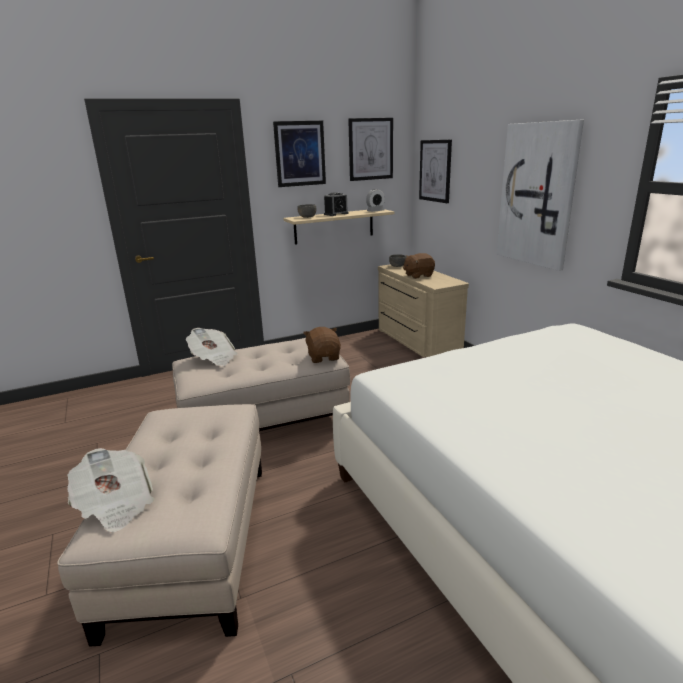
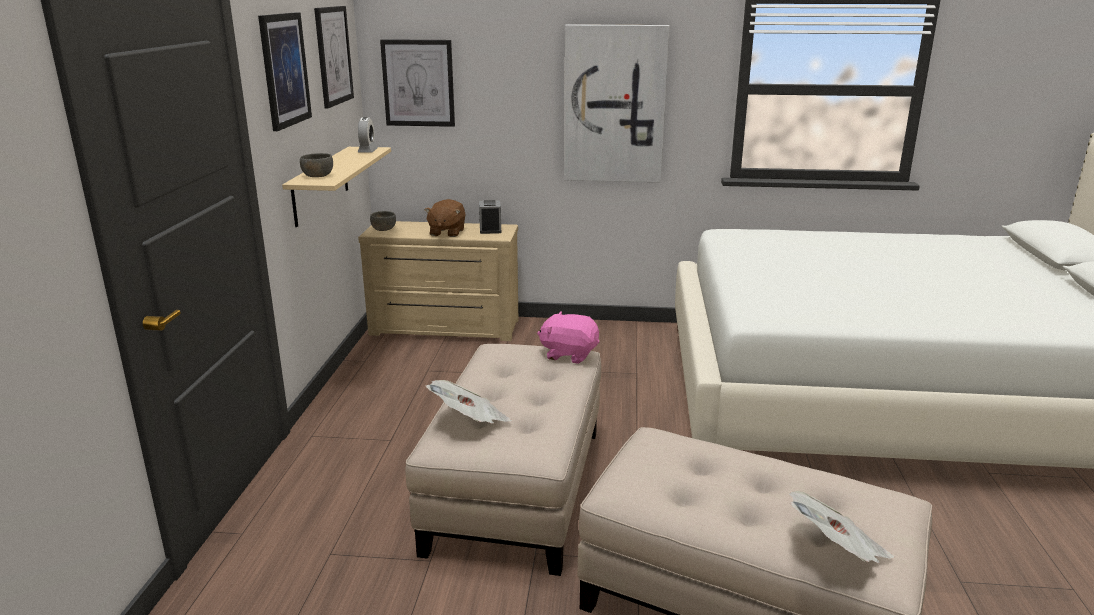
camera: 60 degrees left, 0 degrees up
brown plush toy [303,327,341,363] -> pink plush toy [537,311,599,364]
alarm clock [324,192,349,216] -> alarm clock moved to [479,200,501,234]

